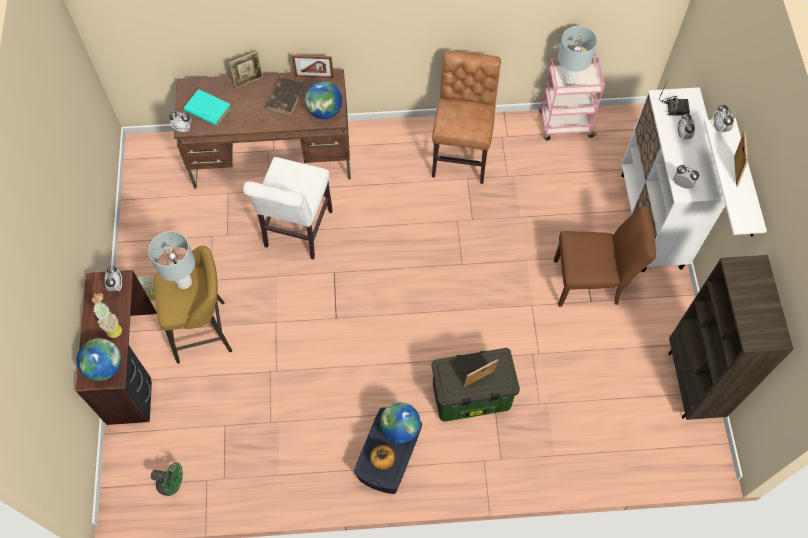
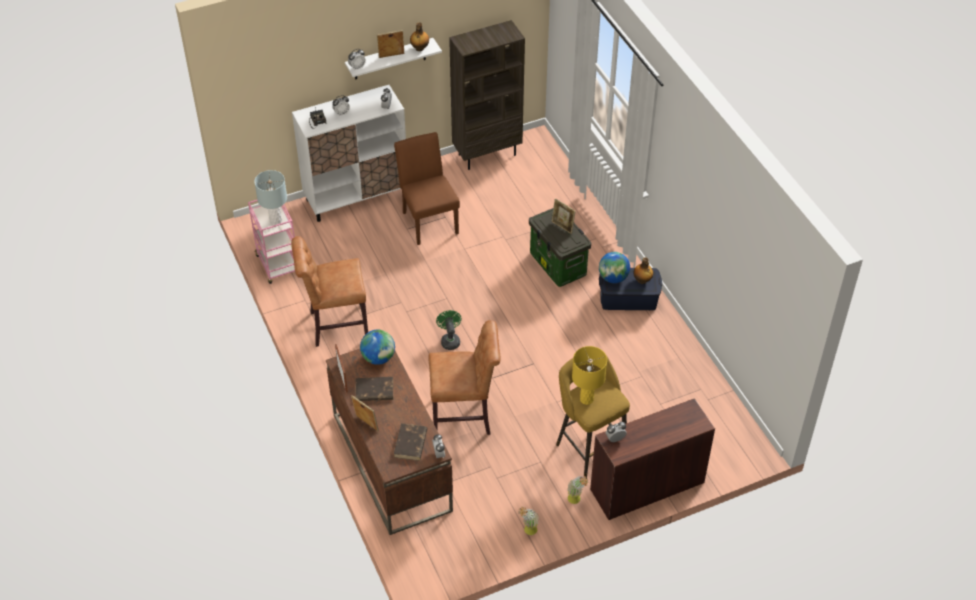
camera: 110 degrees left, 15 degrees down
globe [76,338,121,381] -> none
potted plant [92,293,122,338] -> potted plant moved to [518,506,539,535]
grey table lamp [149,231,195,289] -> yellow table lamp [572,346,607,405]
green fan [151,462,183,496] -> green fan moved to [436,310,462,350]
turquoise book [184,89,231,126] -> brown book [394,423,428,461]
white chair [243,157,333,260] -> brown chair [429,320,500,435]
none -> bottle [410,23,429,51]

